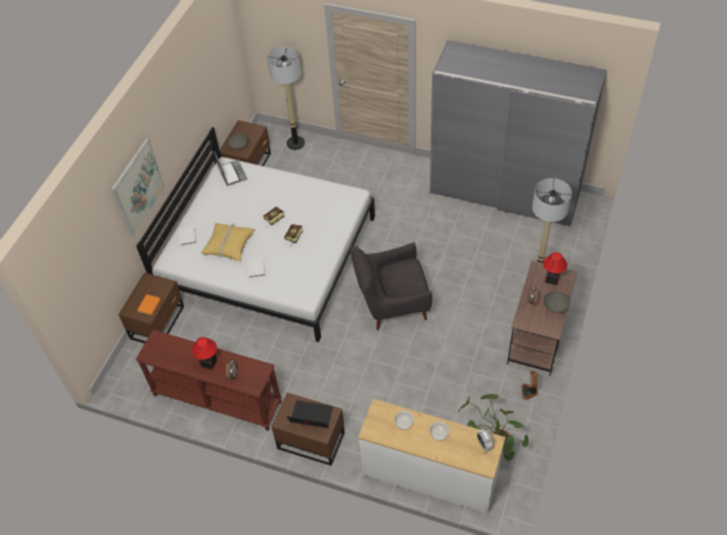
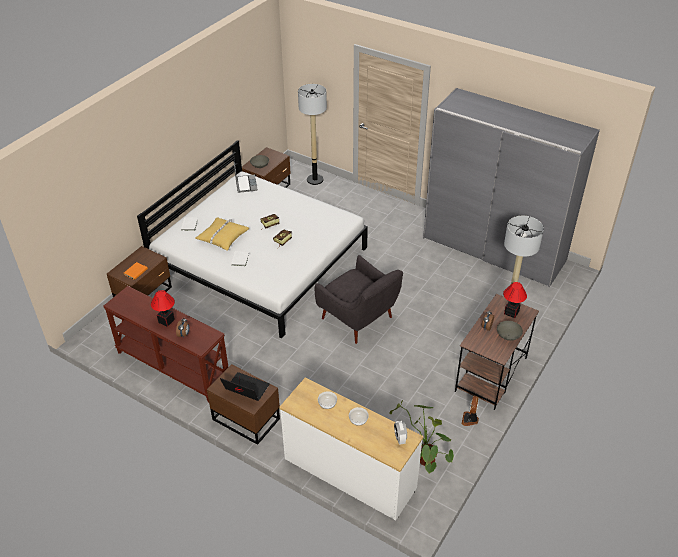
camera: 10 degrees right, 10 degrees down
picture [111,138,165,237] -> none
grey armchair [350,242,432,330] -> grey armchair turned 135 degrees counterclockwise [315,255,403,344]

